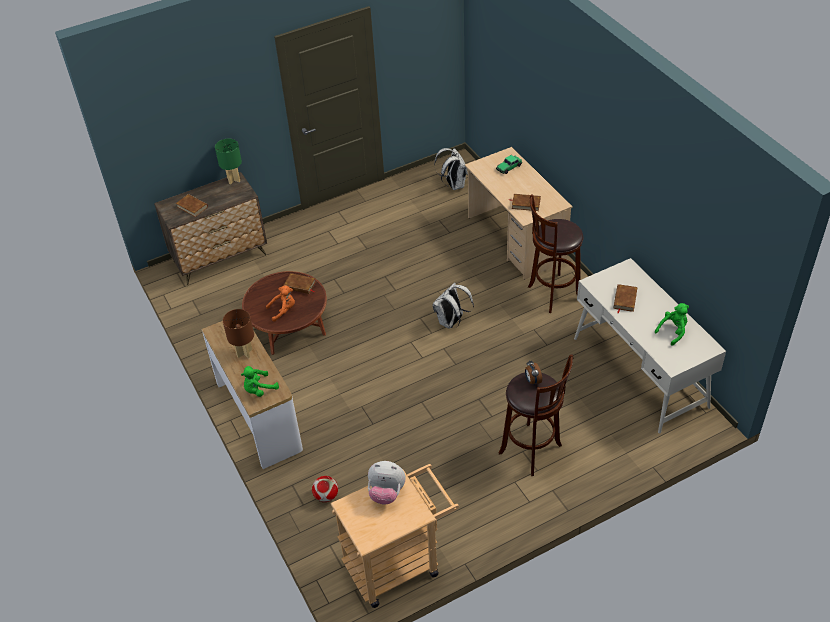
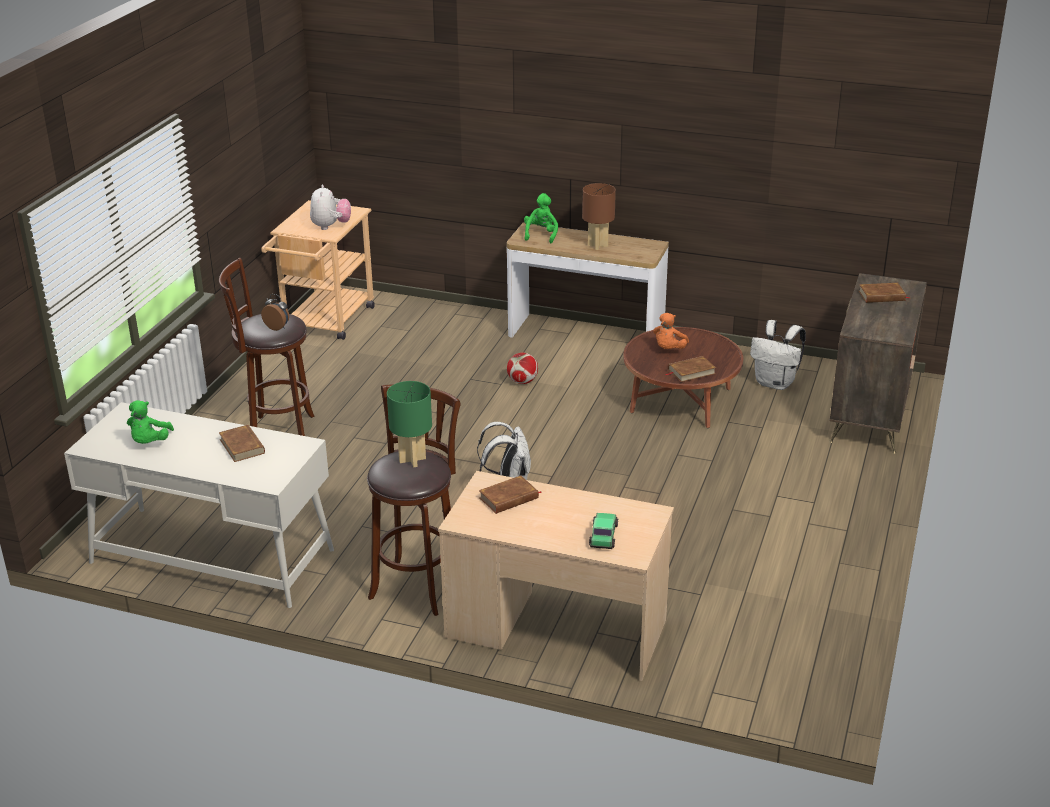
camera: 135 degrees right, 15 degrees down
green table lamp [215,139,242,184] -> green table lamp moved to [387,381,432,467]
football [312,476,338,502] -> football moved to [507,353,538,384]
plush toy [368,461,406,505] -> plush toy turned 120 degrees clockwise [310,185,351,230]
white backpack [434,148,468,190] -> white backpack moved to [750,320,806,390]

